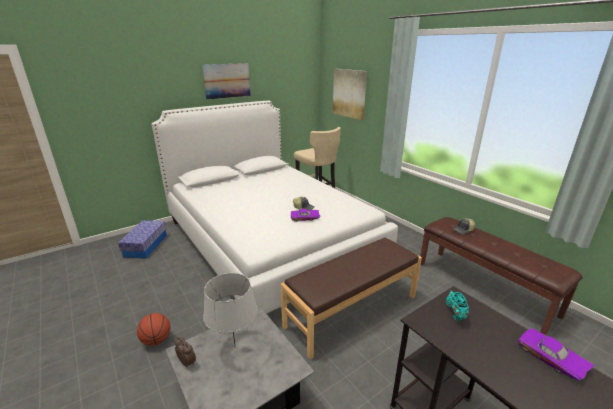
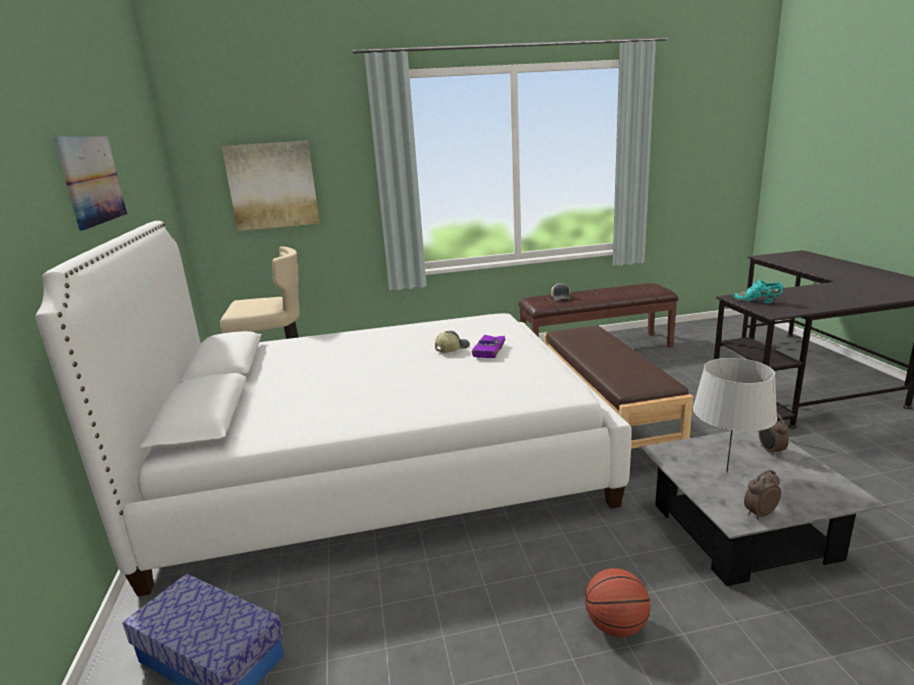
camera: 65 degrees left, 5 degrees down
purple toy car [518,328,594,381] -> none
none -> alarm clock [758,413,789,456]

